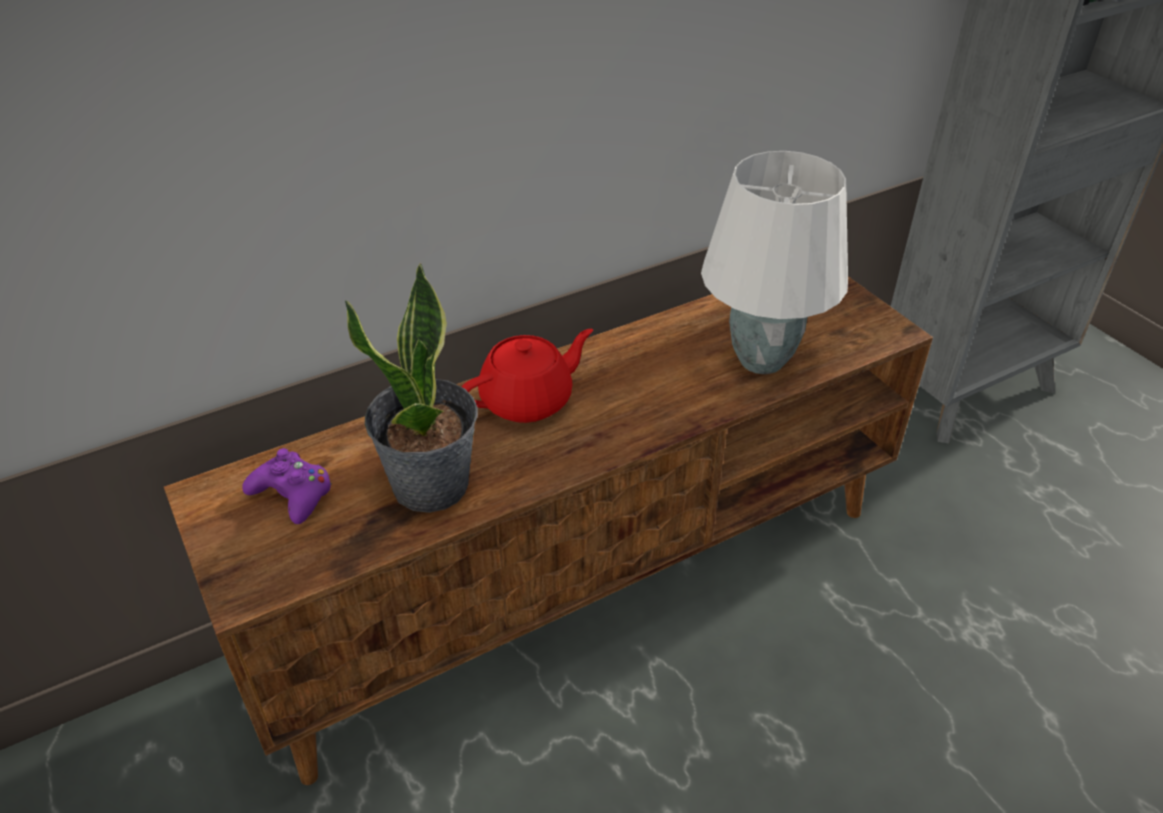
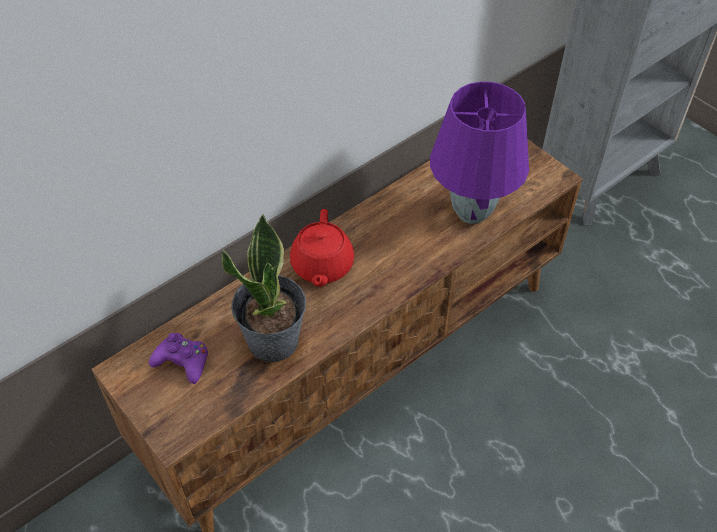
camera: 10 degrees left, 10 degrees up
red teapot [461,329,593,423] -> red teapot turned 135 degrees clockwise [290,209,354,287]
white table lamp [701,151,848,374] -> purple table lamp [430,81,529,224]

